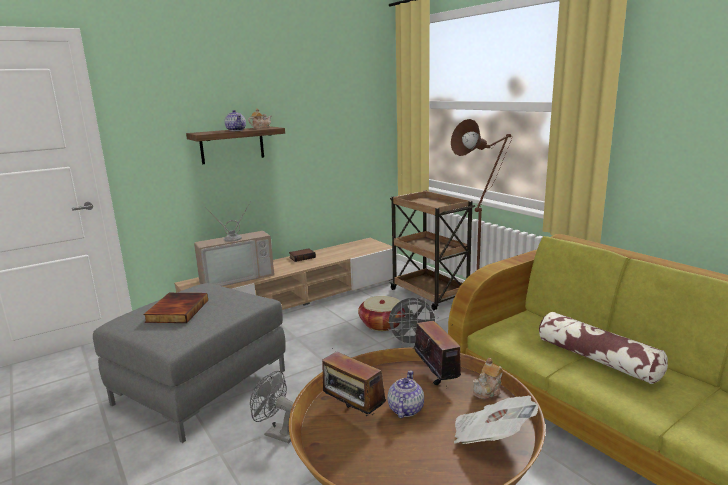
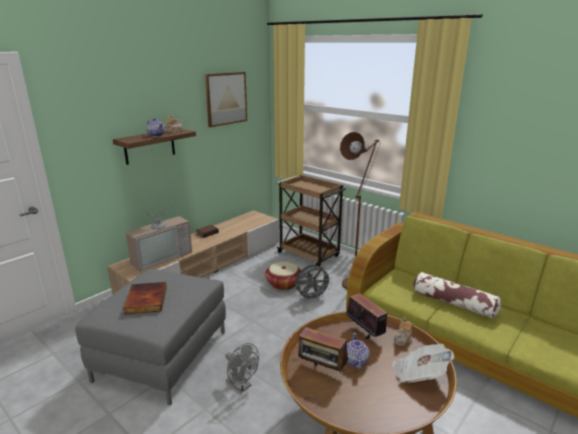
camera: 15 degrees left, 5 degrees up
grey fan [250,371,294,443] -> grey fan turned 150 degrees counterclockwise [225,343,259,393]
none -> picture [204,72,247,127]

